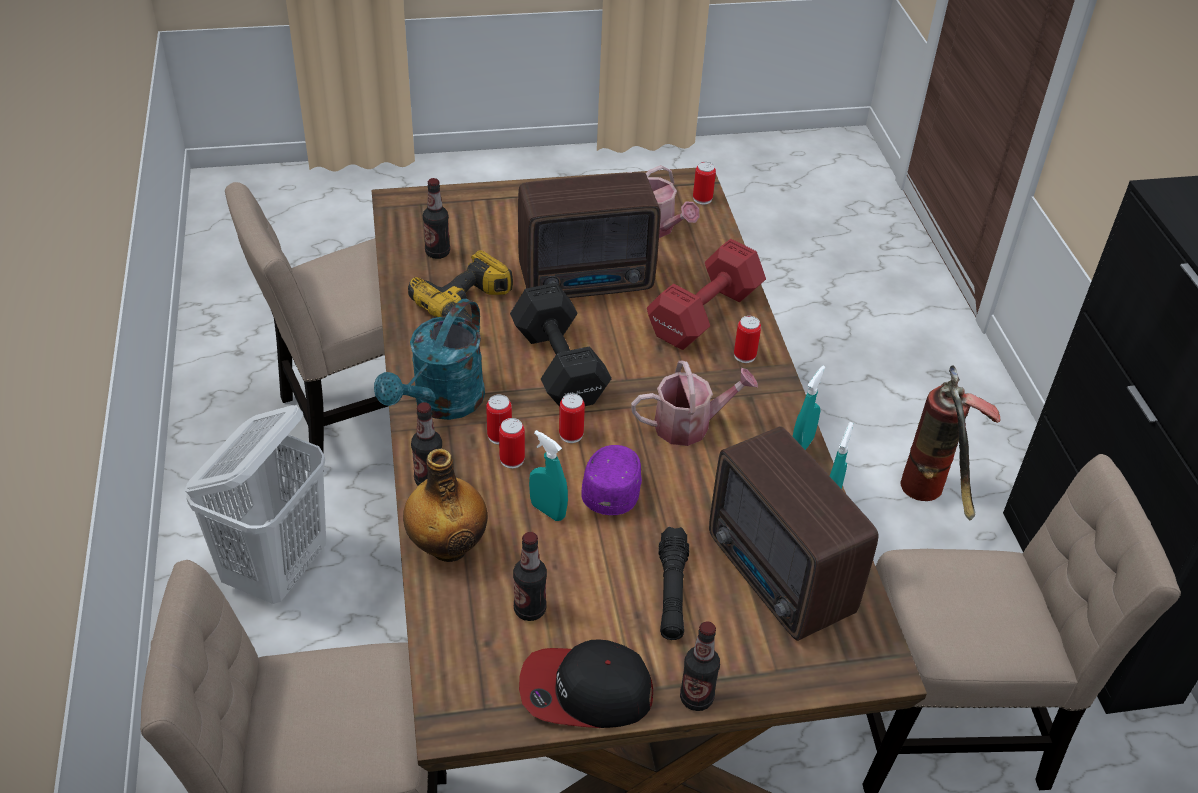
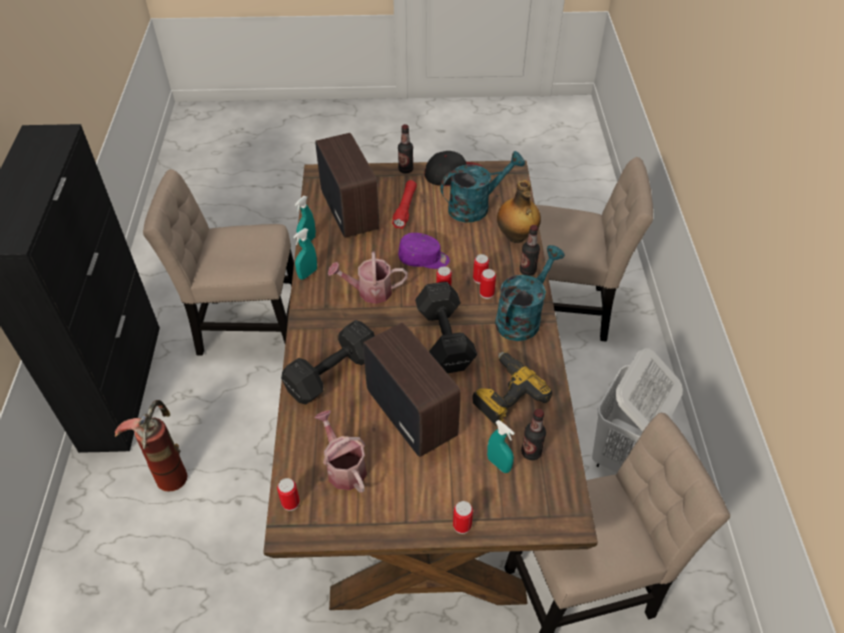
camera: 170 degrees left, 5 degrees up
bottle [513,532,547,621] -> turquoise watering can [440,151,525,222]
radio [518,172,661,298] -> radio turned 60 degrees clockwise [363,323,461,457]
turquoise spray bottle [529,430,568,521] -> turquoise spray bottle moved to [487,420,515,473]
purple cap [581,445,642,515] -> purple cap turned 105 degrees counterclockwise [398,233,450,269]
red dumbbell [647,239,766,350] -> black dumbbell [281,320,375,404]
black flashlight [659,527,689,640] -> red flashlight [392,180,417,229]
can [734,316,761,363] -> can moved to [453,501,473,534]

